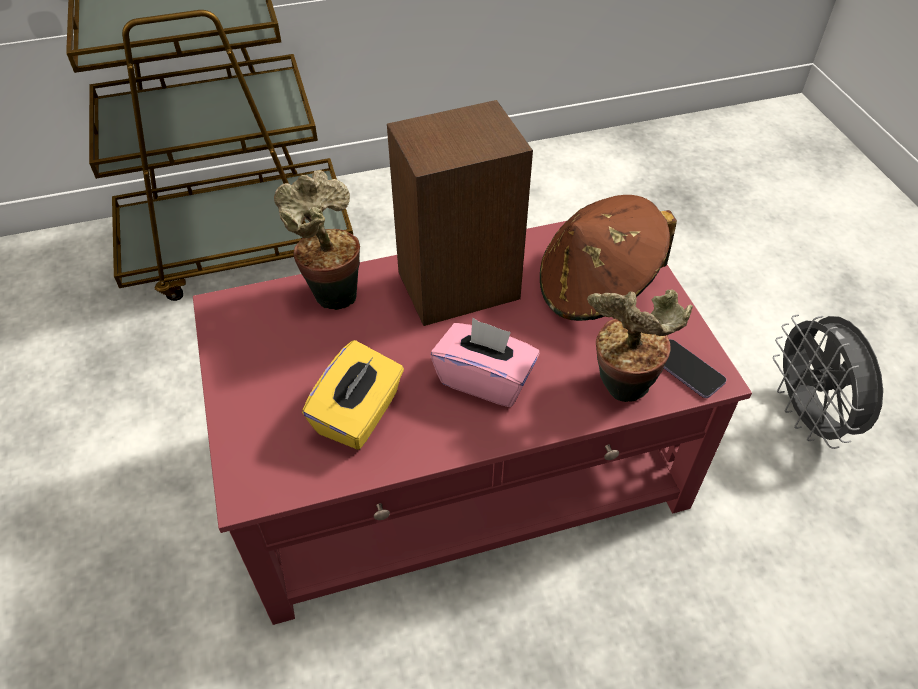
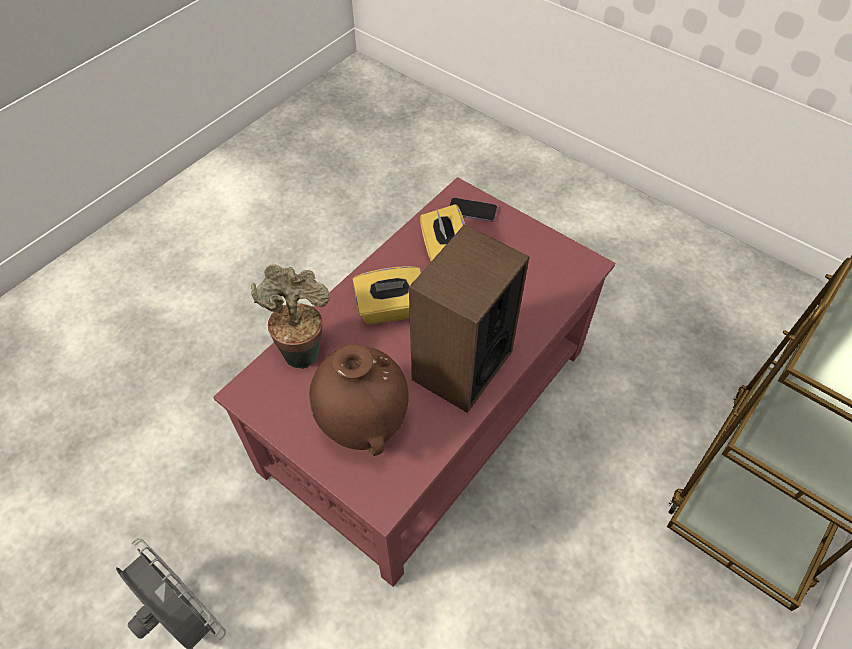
camera: 145 degrees right, 5 degrees up
potted plant [274,170,360,310] -> none
pink tissue box [431,317,540,407] -> yellow tissue box [353,266,421,325]
brown hat [540,195,677,321] -> brown vase [309,344,409,456]
phone [664,339,727,398] -> phone moved to [449,198,497,222]

